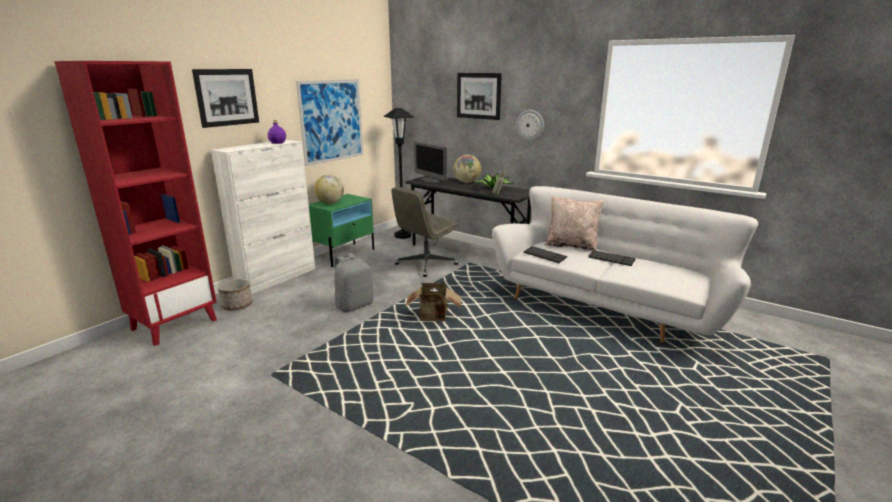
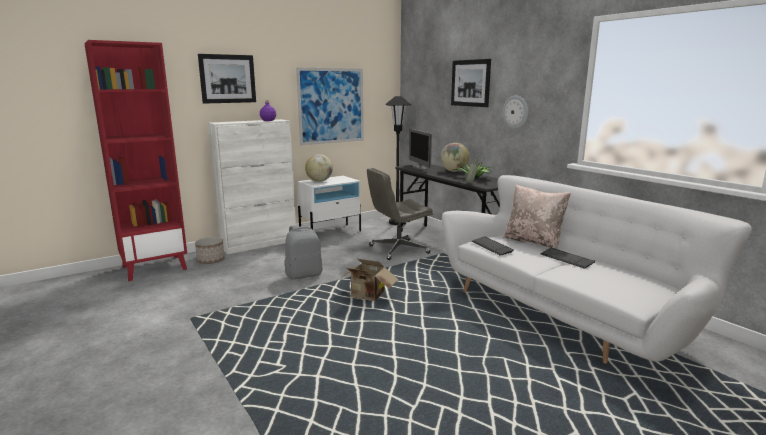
camera: 20 degrees right, 5 degrees down
green nightstand [309,194,374,267] -> white nightstand [298,176,361,232]

